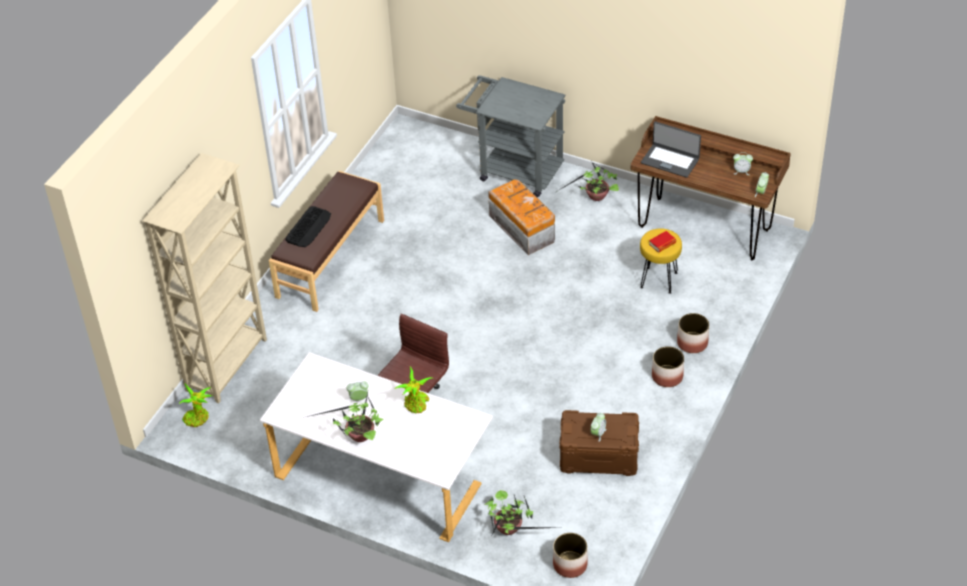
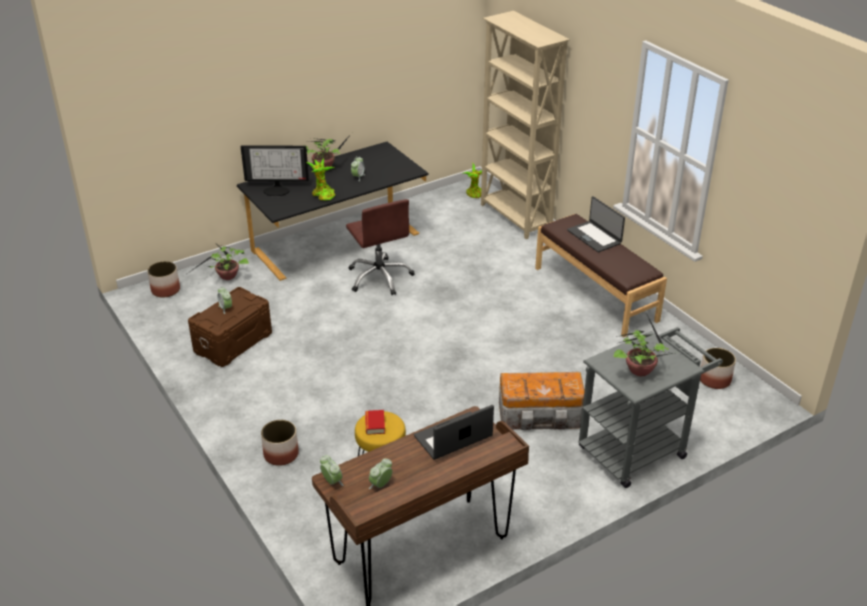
camera: 120 degrees right, 10 degrees down
white desk [260,352,493,542] -> black desk [237,142,428,281]
keyboard [285,206,331,247] -> laptop [567,196,625,252]
potted plant [556,162,619,201] -> potted plant moved to [613,313,678,376]
planter [652,346,684,387] -> planter moved to [700,348,736,389]
none -> monitor [241,145,309,197]

